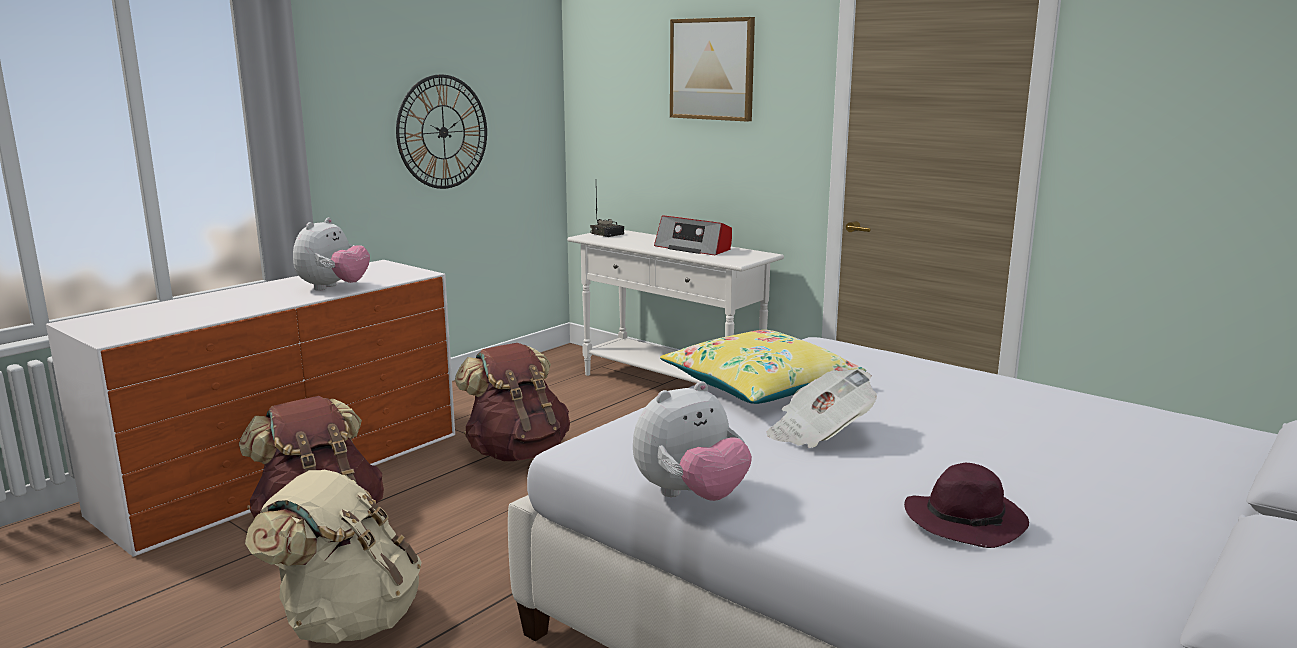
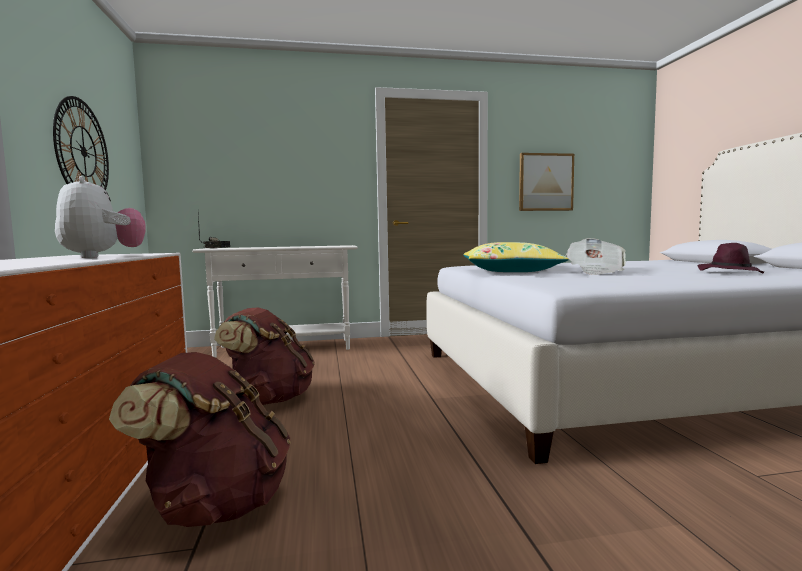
camera: 50 degrees left, 10 degrees down
beige backpack [245,470,422,643] -> none
plush toy [633,381,752,501] -> none
radio [654,215,732,255] -> none
picture [670,17,755,122] -> picture moved to [519,153,574,211]

